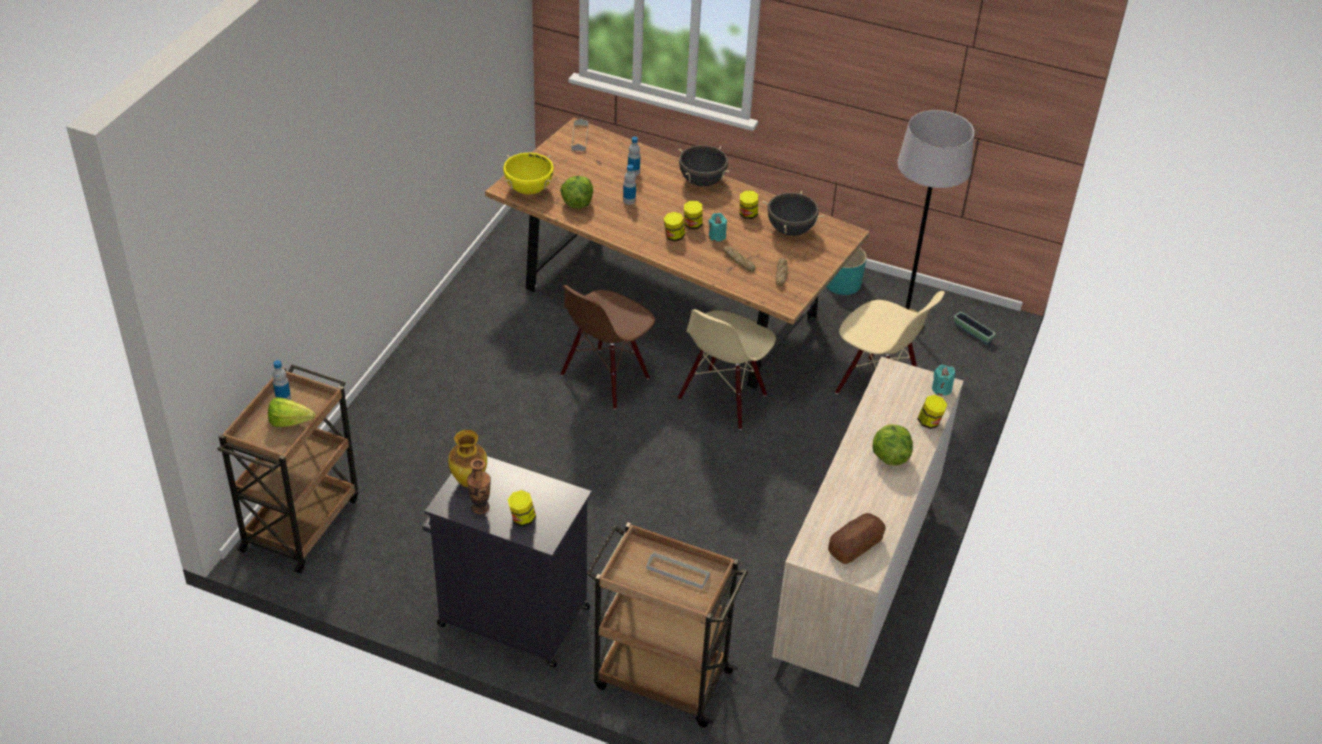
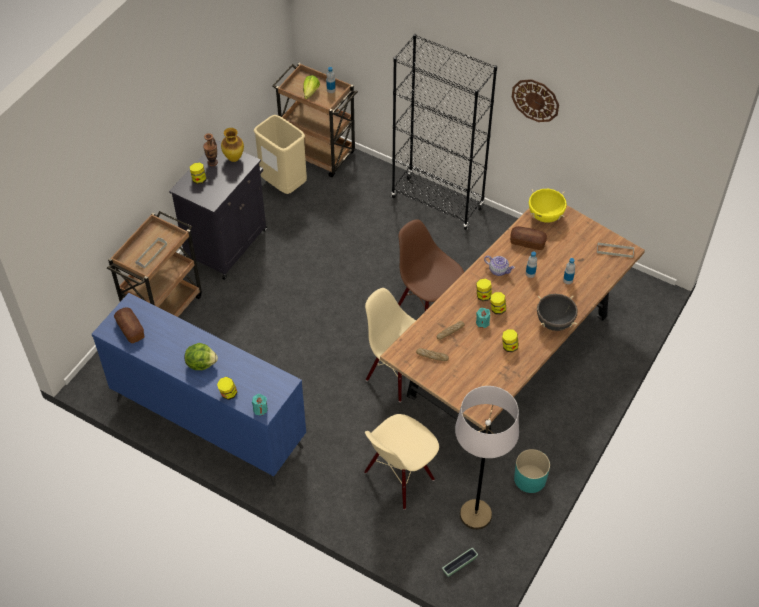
camera: 100 degrees right, 10 degrees up
lettuce [560,176,593,209] -> bread [510,226,547,250]
black cooking pot [763,191,824,236] -> none
beige dresser [772,357,964,708] -> blue dresser [92,293,306,487]
none -> beige trash can [254,115,307,194]
none -> black bookcase [391,34,497,230]
none -> teapot [484,256,515,276]
none -> wall clock [512,79,559,122]

